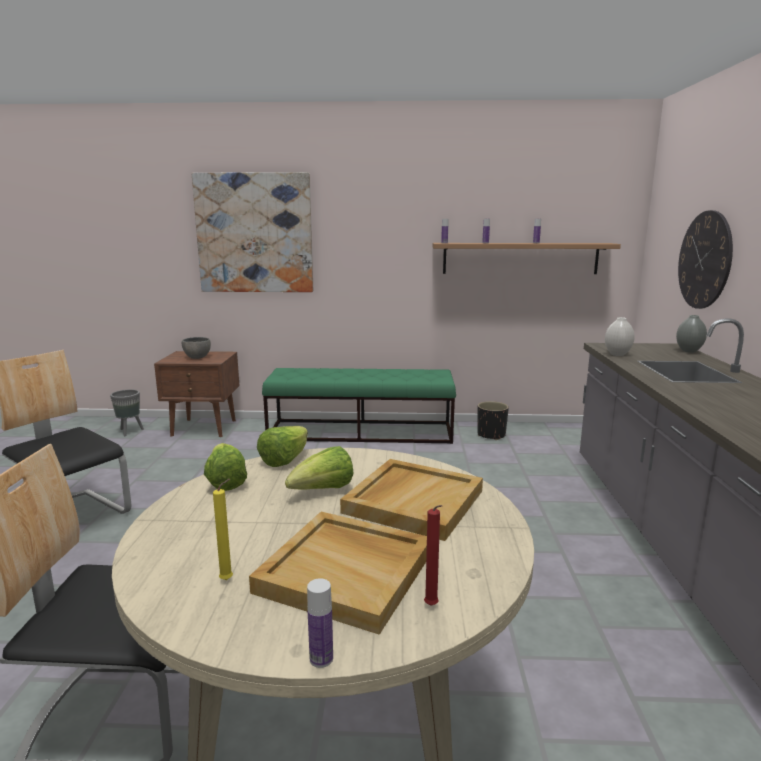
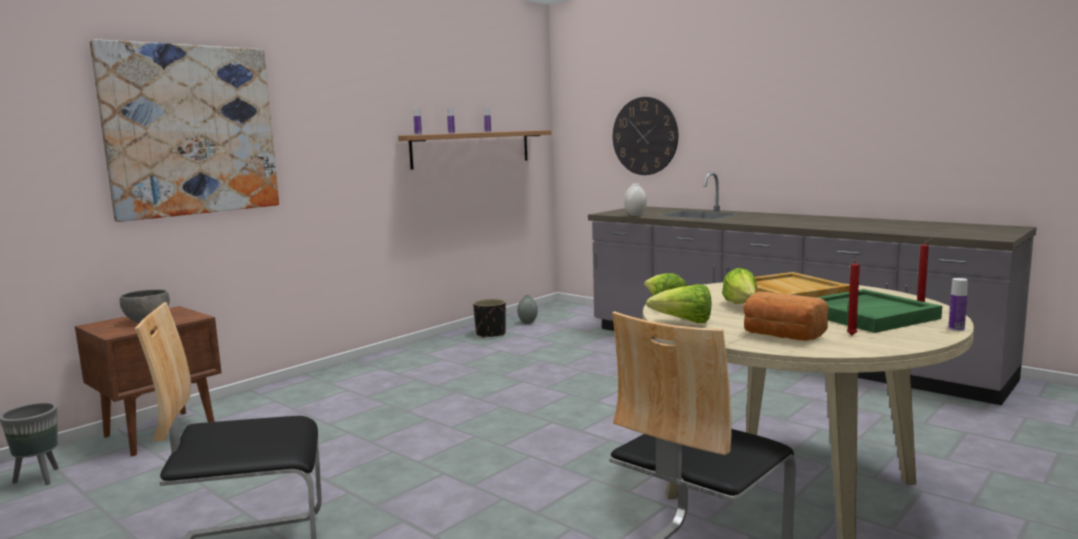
camera: 50 degrees left, 5 degrees down
yellow candle [213,479,233,580] -> red candle [847,255,860,335]
beige tray [249,512,427,635] -> green tray [816,289,942,333]
green bench [262,368,456,444] -> none
grey vase [676,315,707,353] -> grey vase moved to [517,295,538,324]
none -> bread [743,292,829,341]

